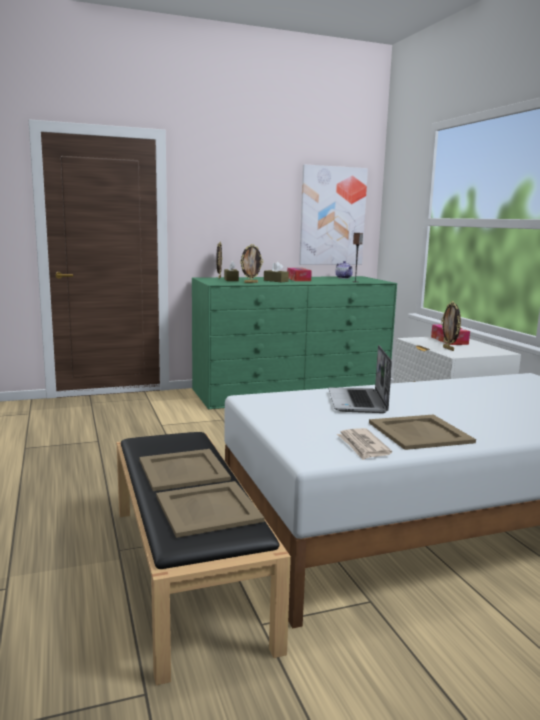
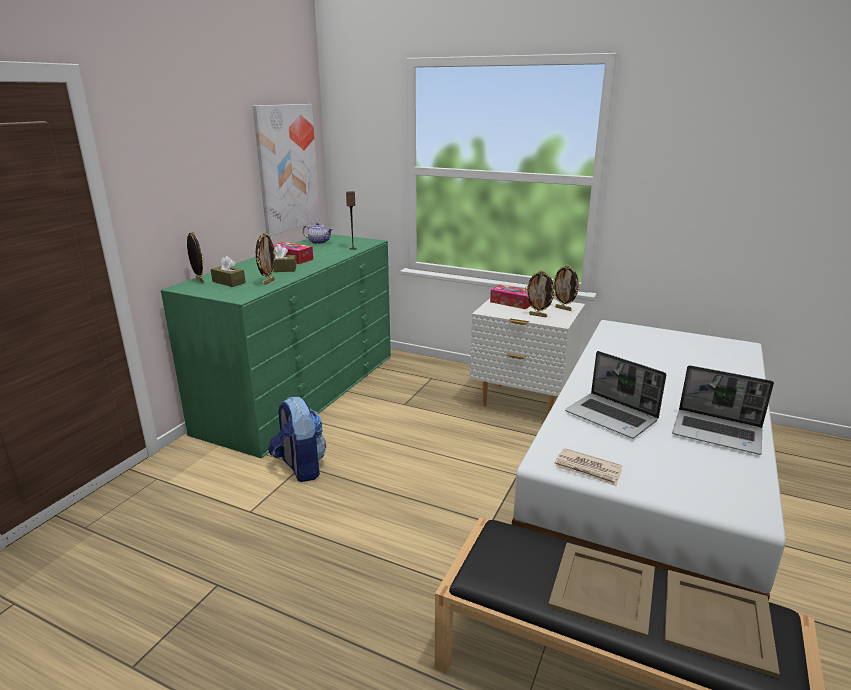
camera: 45 degrees left, 10 degrees up
newspaper [337,428,392,460] -> newspaper moved to [555,448,622,486]
beige tray [369,414,476,450] -> laptop [672,365,774,455]
none -> backpack [268,397,326,482]
none -> picture frame [552,265,580,311]

